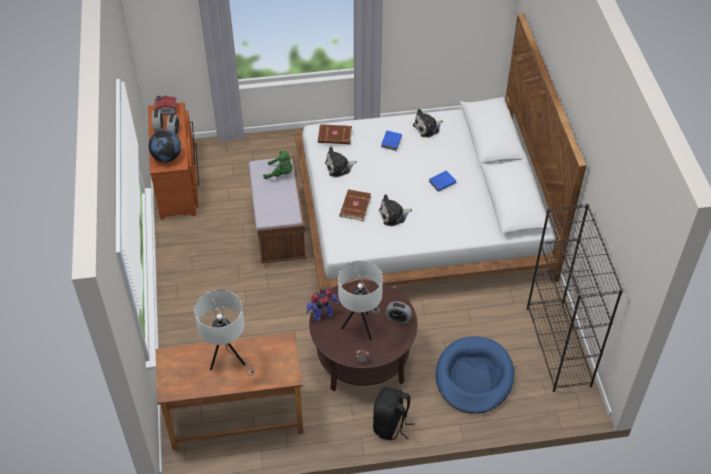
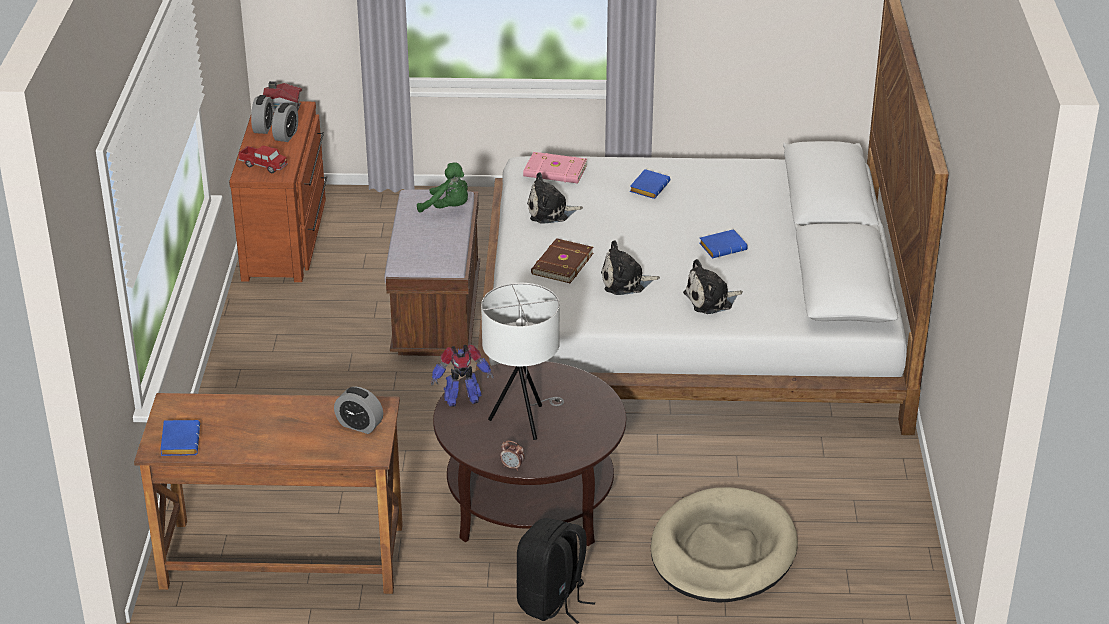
camera: 10 degrees right, 15 degrees down
globe [149,130,181,162] -> toy truck [238,145,288,173]
white table lamp [194,290,255,376] -> none
brown book [318,124,352,144] -> pink book [523,152,587,183]
alarm clock [385,301,412,324] -> alarm clock moved to [334,387,383,434]
plush toy [413,109,443,138] -> plush toy moved to [683,259,743,314]
blue dog bed [436,336,514,414] -> beige dog bed [651,487,798,603]
black bookcase [527,204,623,392] -> none
none -> blue book [160,420,200,456]

